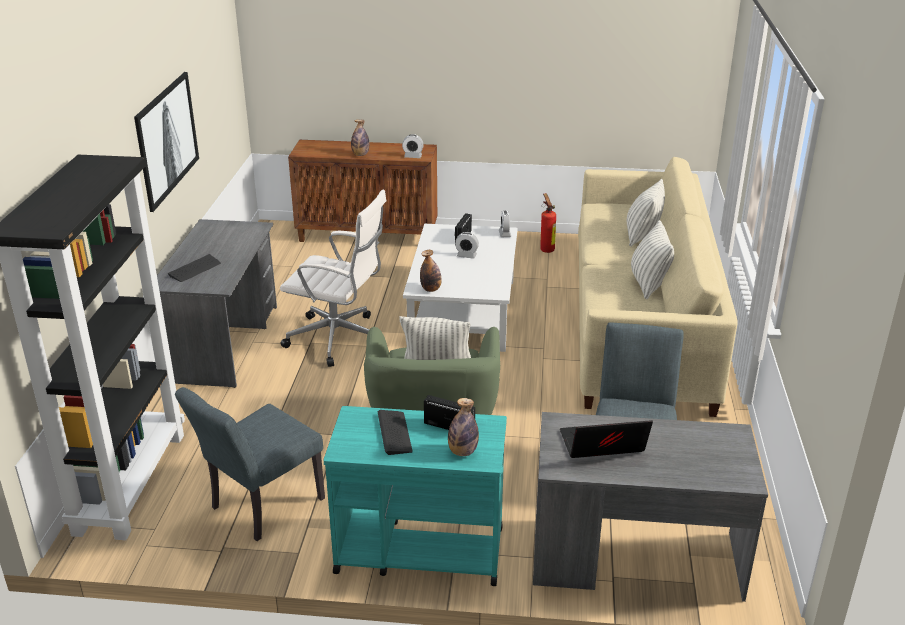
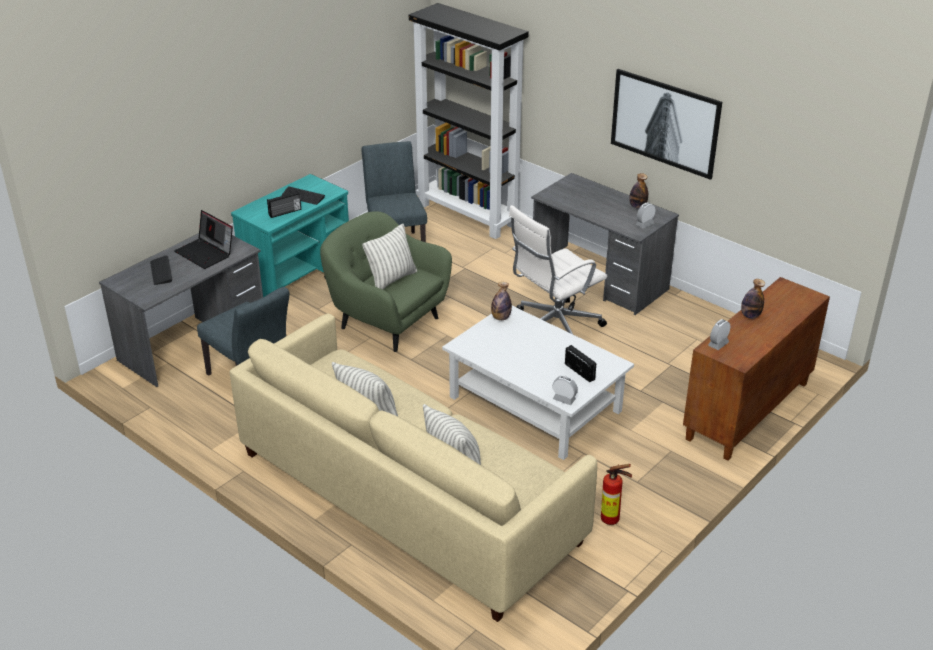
camera: 125 degrees right, 5 degrees up
keyboard [168,254,221,282] -> keyboard moved to [150,256,172,285]
bottle [448,398,479,456] -> bottle moved to [629,173,648,209]
alarm clock [455,232,479,259] -> alarm clock moved to [636,202,655,228]
laptop [560,420,653,458] -> laptop turned 105 degrees clockwise [174,210,233,269]

